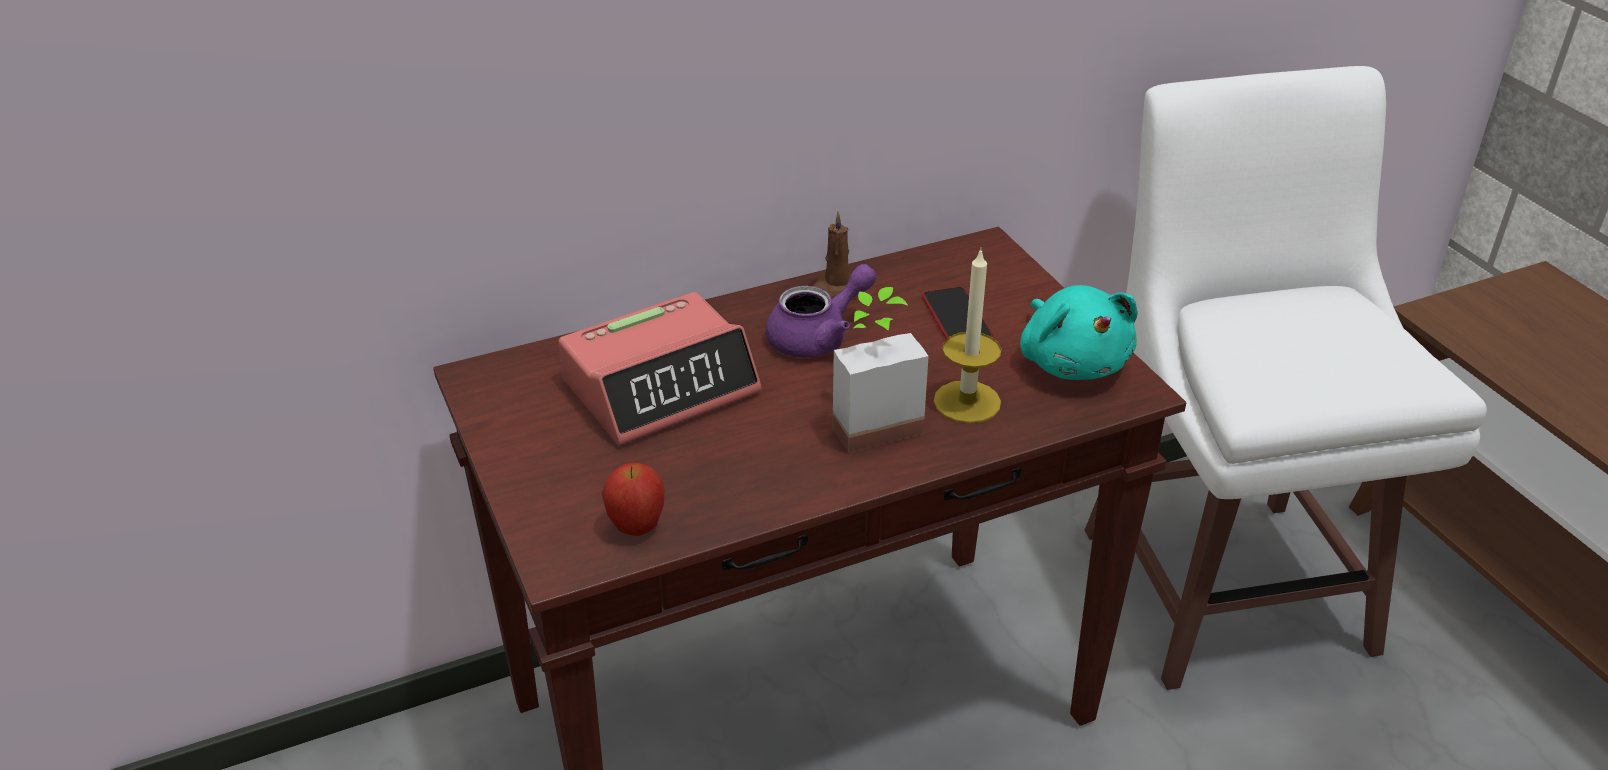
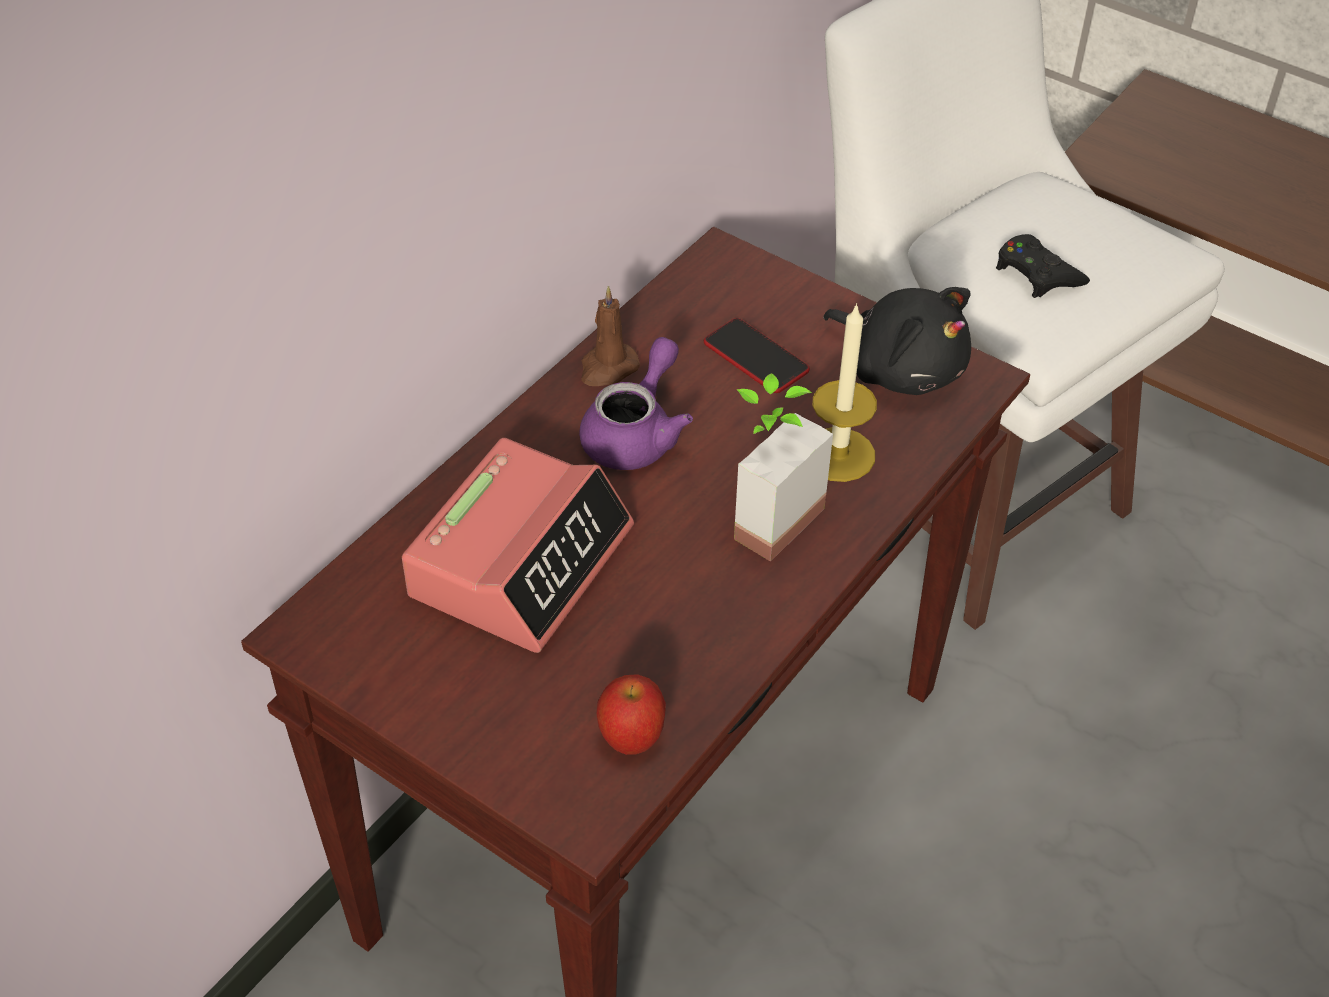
camera: 30 degrees left, 10 degrees up
turquoise plush toy [1020,285,1138,380] -> black plush toy [823,287,971,395]
none -> black game controller [996,234,1090,298]

